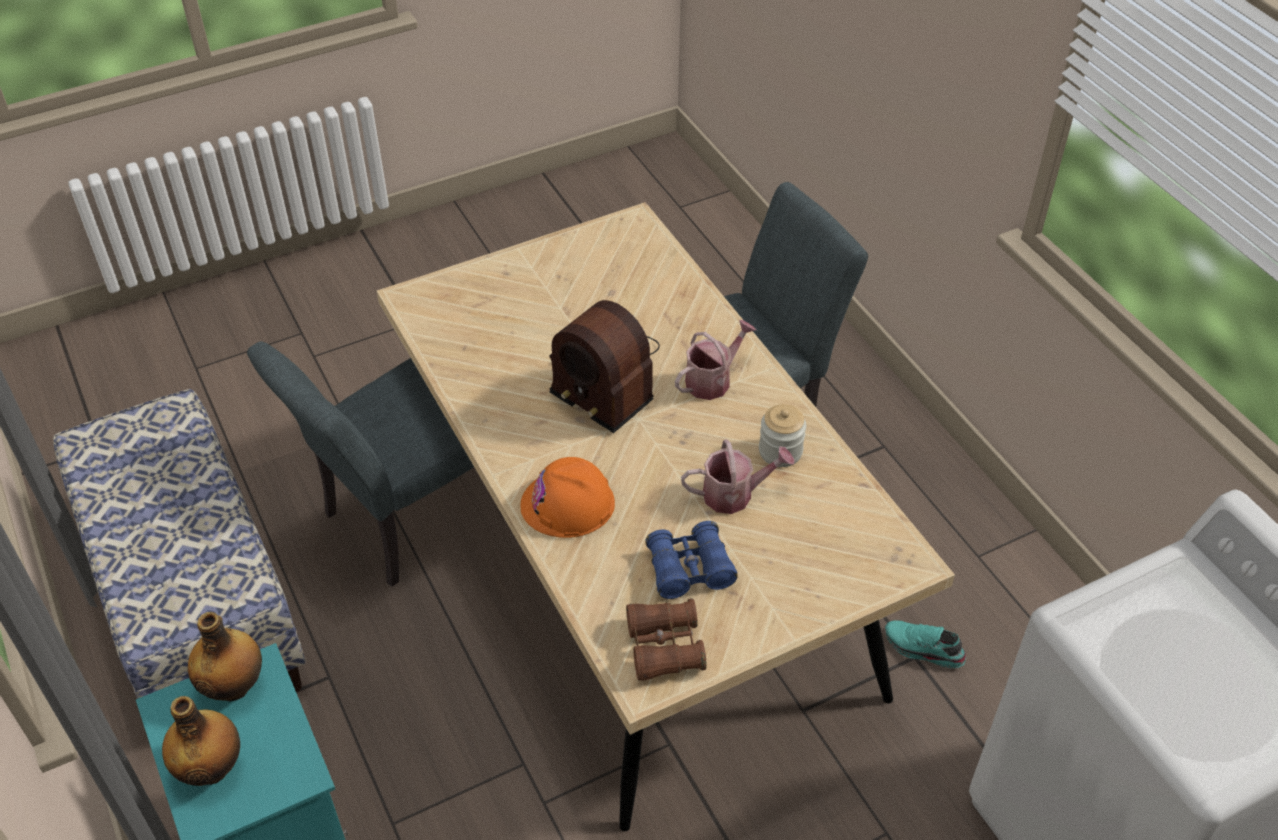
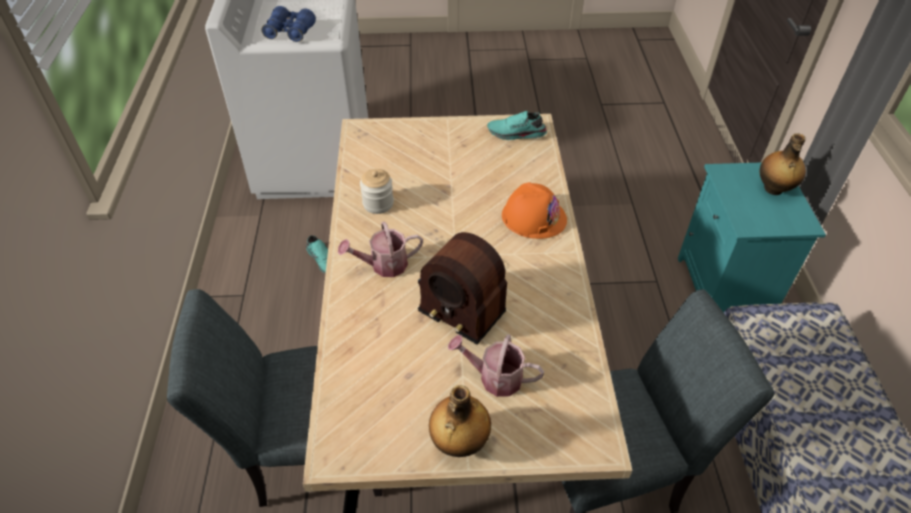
camera: 155 degrees left, 0 degrees up
bottle [188,612,262,702] -> bottle moved to [429,385,491,457]
radio [549,300,660,433] -> radio turned 150 degrees clockwise [418,232,507,345]
brown binoculars [626,598,707,681] -> turquoise shoe [487,111,547,140]
blue binoculars [645,521,738,599] -> blue binoculars moved to [262,6,316,42]
watering can [681,439,794,514] -> watering can moved to [448,334,544,397]

